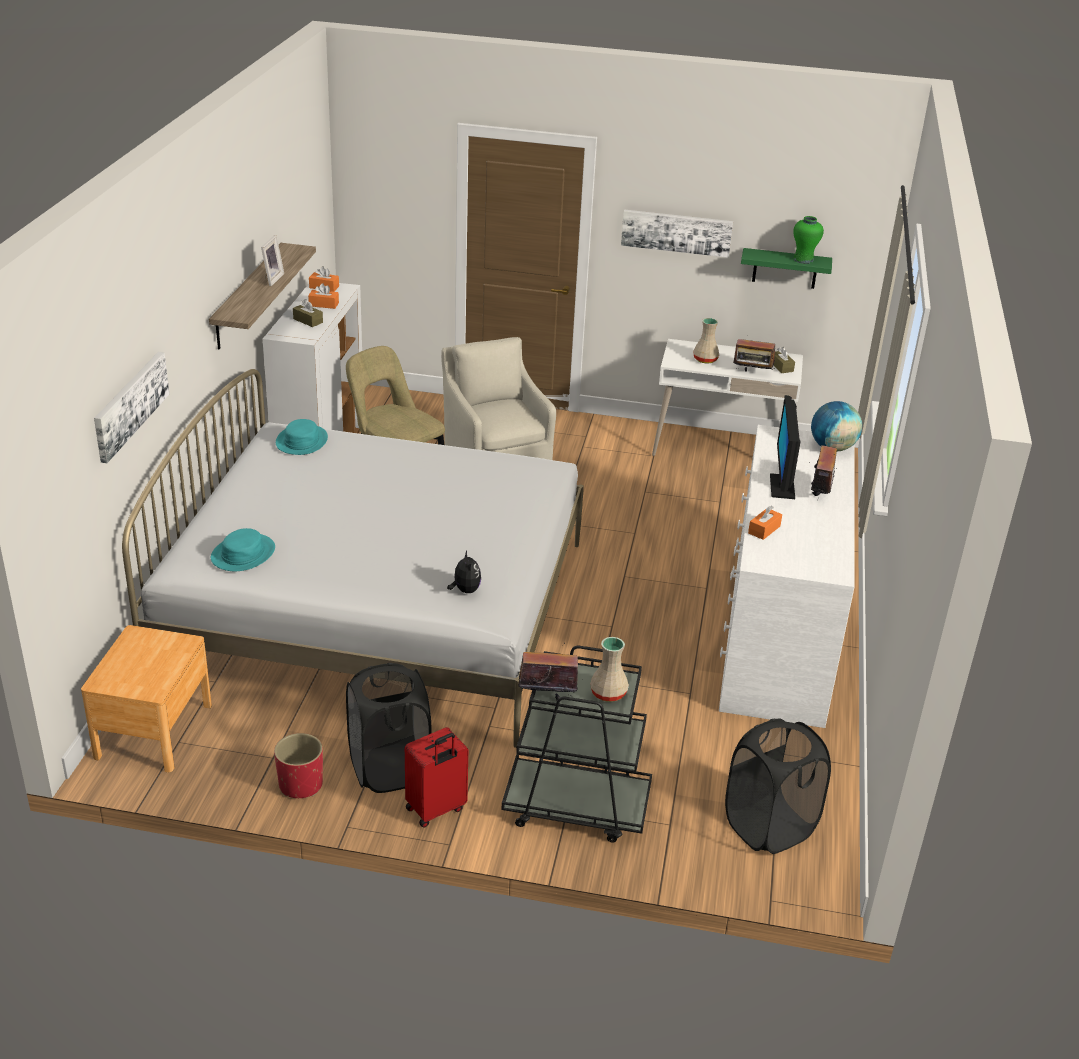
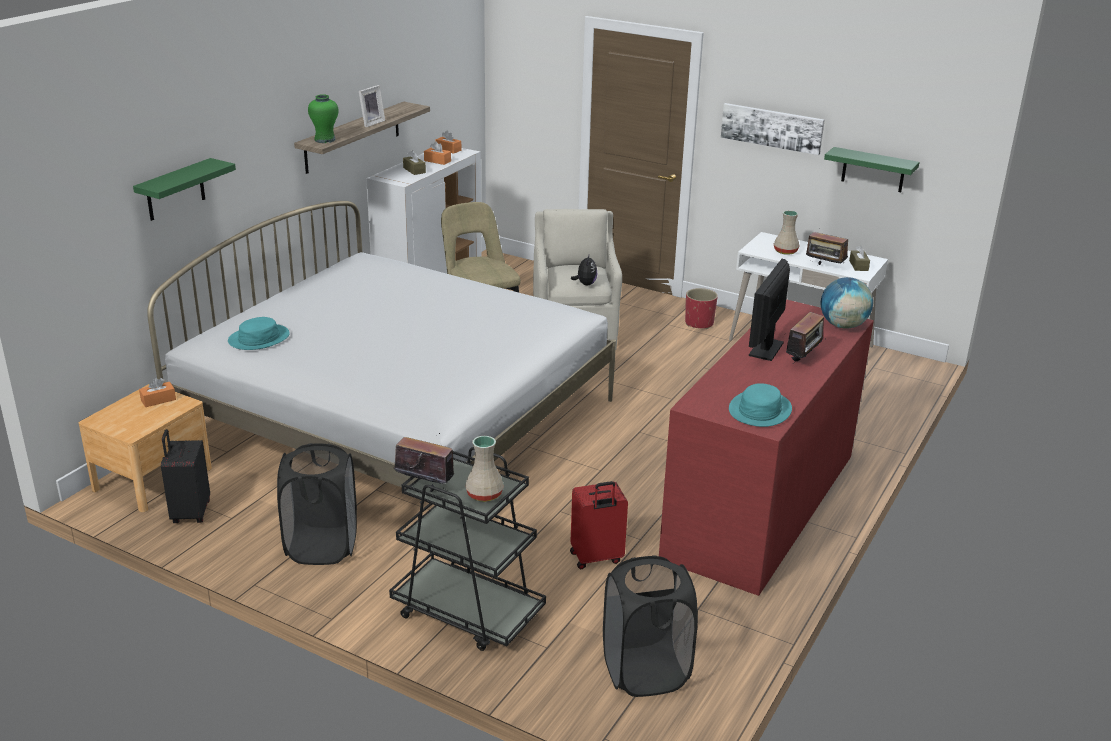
camera: 20 degrees right, 5 degrees down
picture [94,352,169,463] -> green shelf [133,158,236,221]
red planter [274,733,323,798] -> red planter moved to [685,288,718,329]
turquoise hat [276,419,328,455] -> turquoise hat moved to [729,383,792,427]
red suitcase [405,727,468,828] -> red suitcase moved to [570,481,628,569]
plush toy [447,551,481,593] -> plush toy moved to [571,253,597,285]
white dresser [719,425,855,728] -> red dresser [659,299,874,596]
orange tissue box [748,505,782,540] -> orange tissue box moved to [139,378,176,407]
green vase [793,216,824,264] -> green vase moved to [308,94,339,143]
none -> black suitcase [161,429,210,523]

